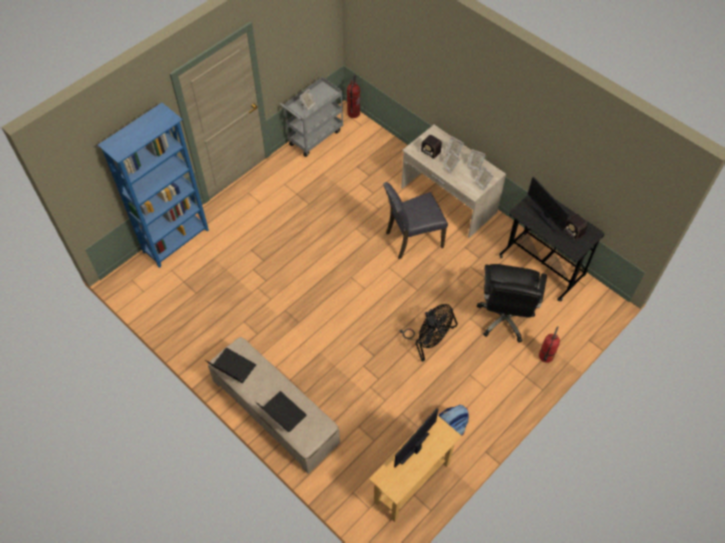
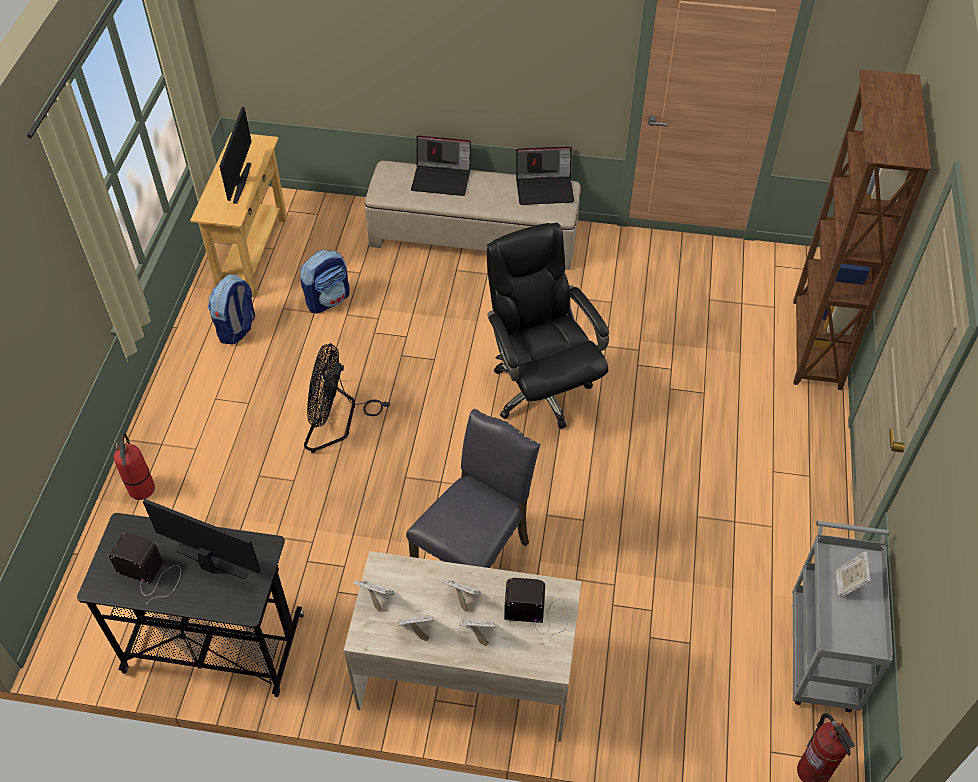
camera: 145 degrees right, 5 degrees down
blue bookcase [98,103,209,268] -> brown bookcase [793,69,931,390]
black office chair [477,264,547,342] -> black office chair moved to [487,223,609,429]
none -> backpack [300,250,349,314]

